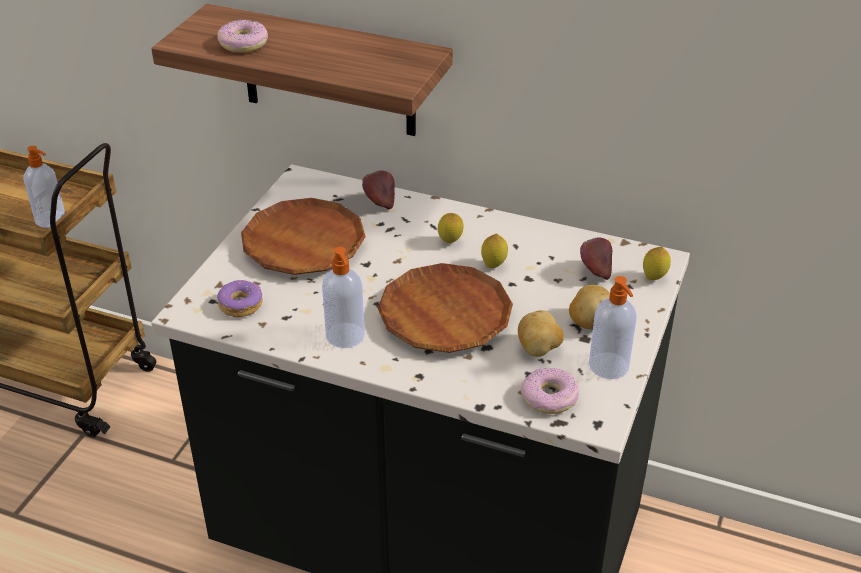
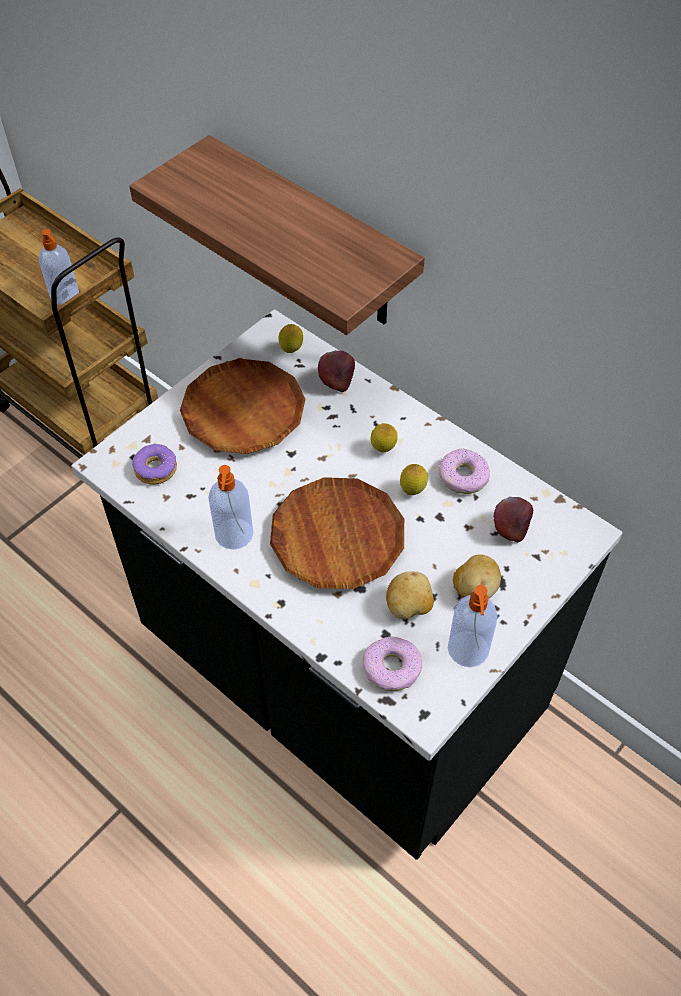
camera: 20 degrees right, 15 degrees up
donut [217,20,268,53] -> donut moved to [439,449,490,494]
lemon [643,246,671,280] -> lemon moved to [278,324,303,353]

